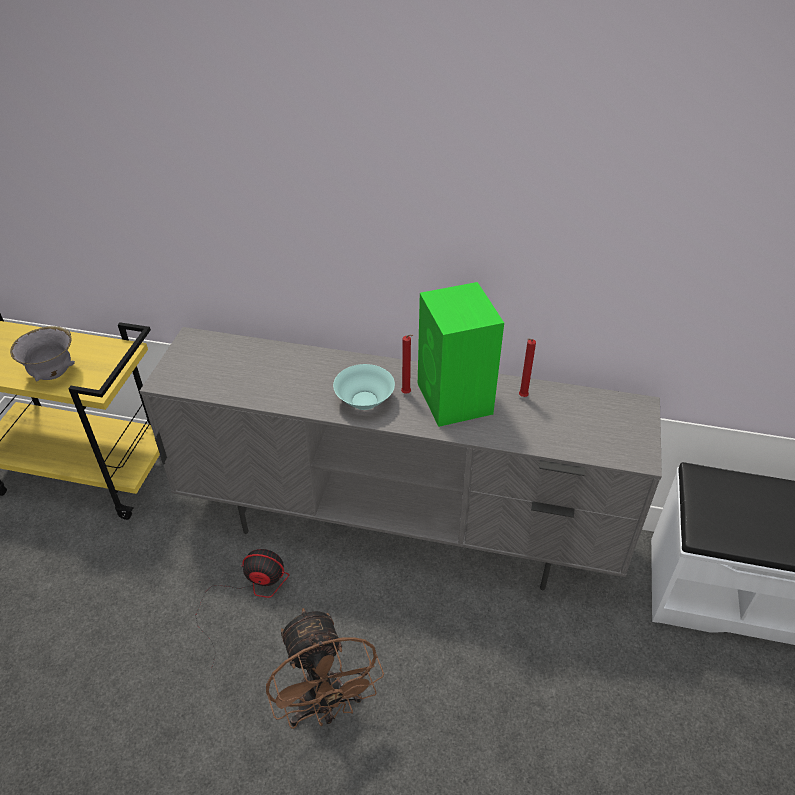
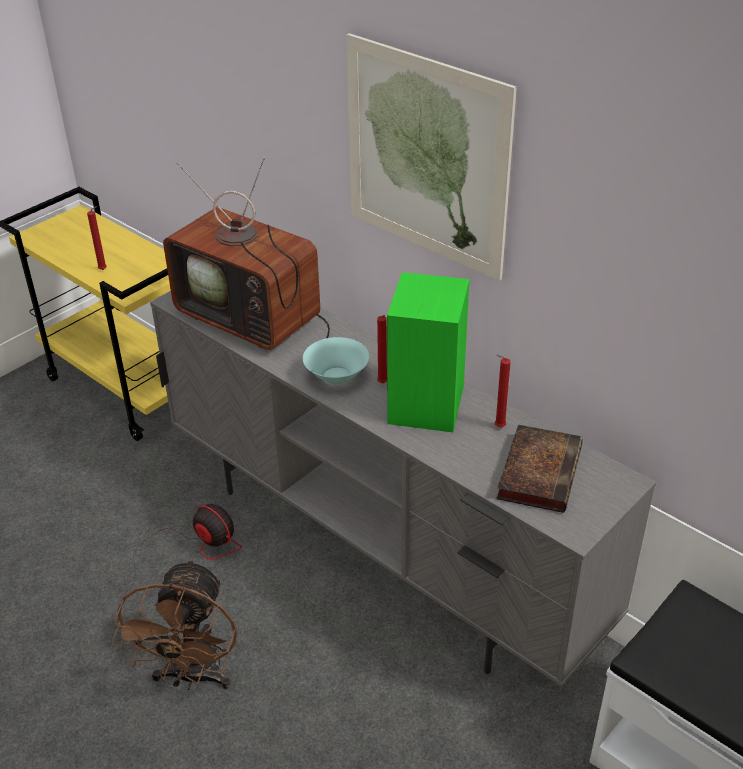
camera: 30 degrees right, 5 degrees down
grey bowl [10,326,75,381] -> red candle [87,206,107,270]
none -> television [163,157,330,350]
none -> picture [346,33,517,281]
none -> book [496,425,583,513]

